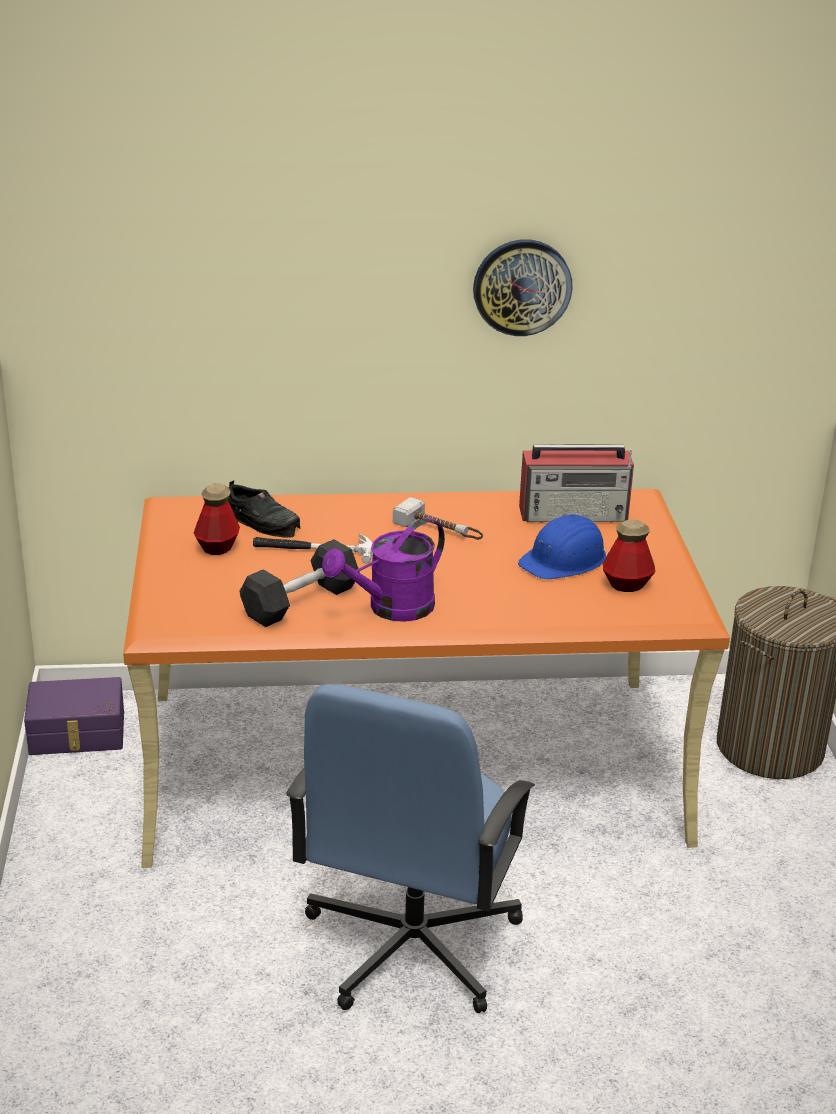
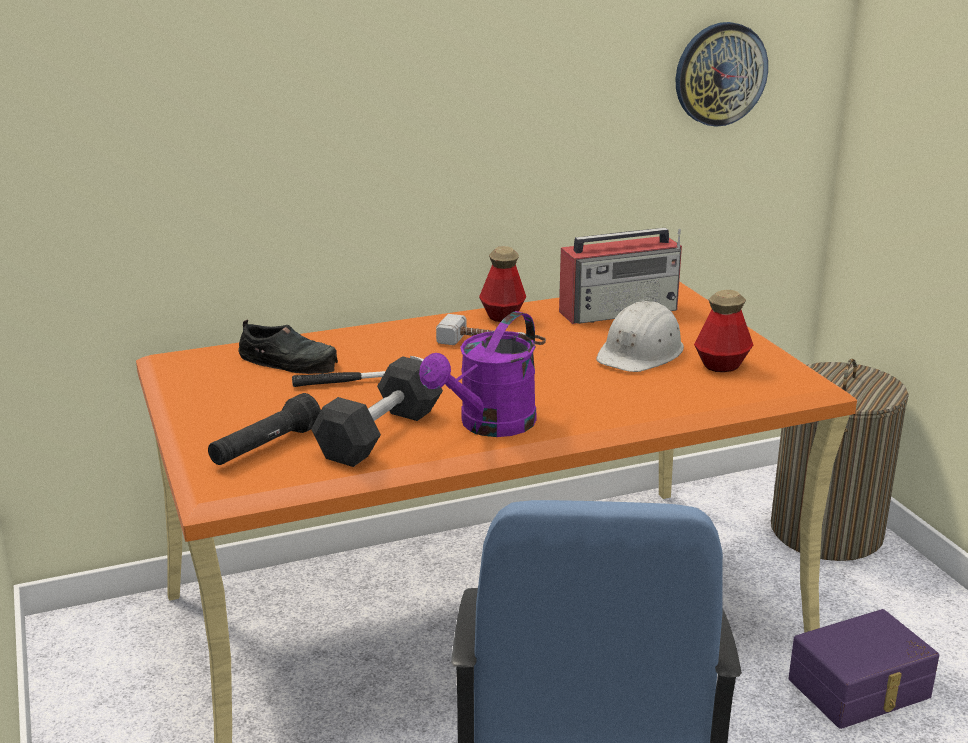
camera: 15 degrees left, 5 degrees down
purple storage box [24,677,124,755] -> purple storage box moved to [788,609,939,729]
bottle [194,483,240,555] -> bottle moved to [479,246,526,322]
wall clock [473,239,572,336] -> wall clock moved to [676,22,768,127]
blue hard hat [518,514,606,580] -> white hard hat [596,299,684,372]
none -> black flashlight [208,393,321,465]

